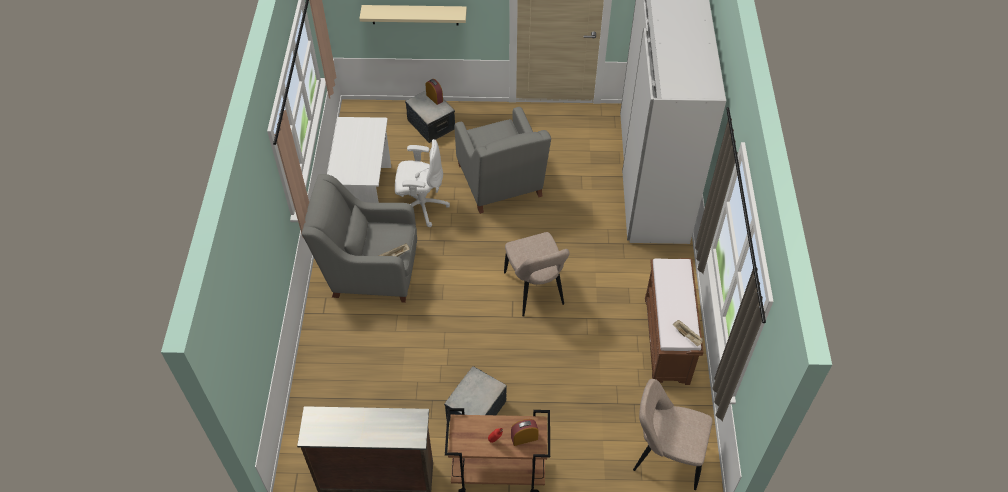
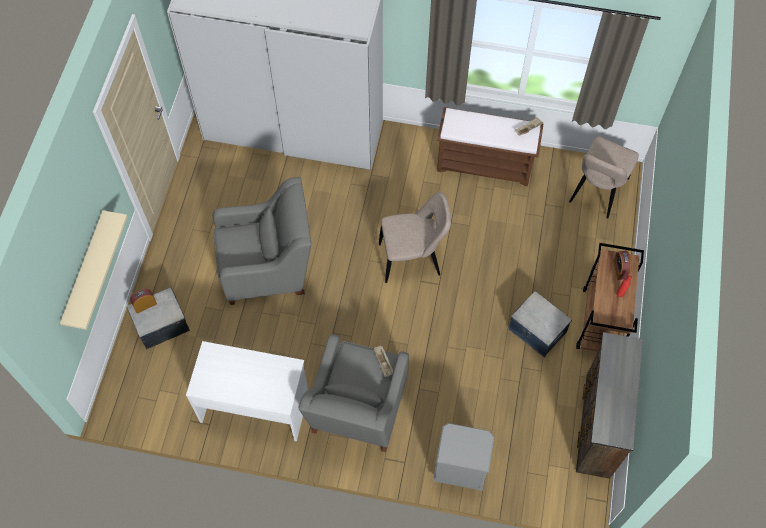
camera: 80 degrees left, 10 degrees up
white office chair [395,139,450,227] -> none
none -> grey nightstand [433,423,494,491]

